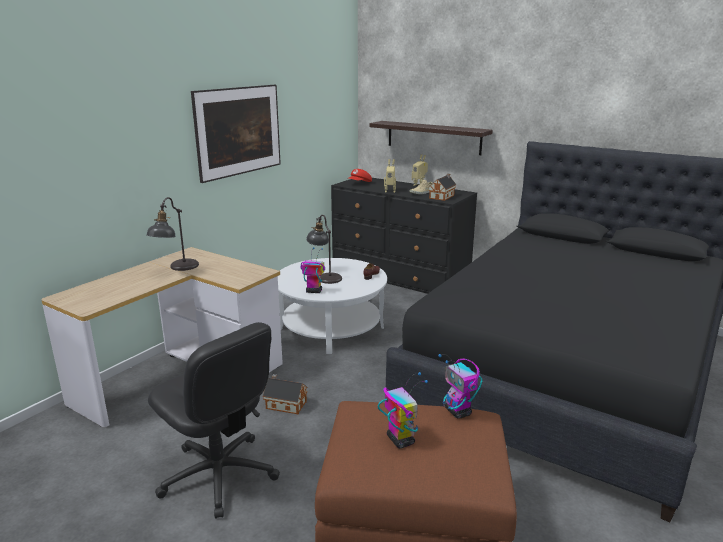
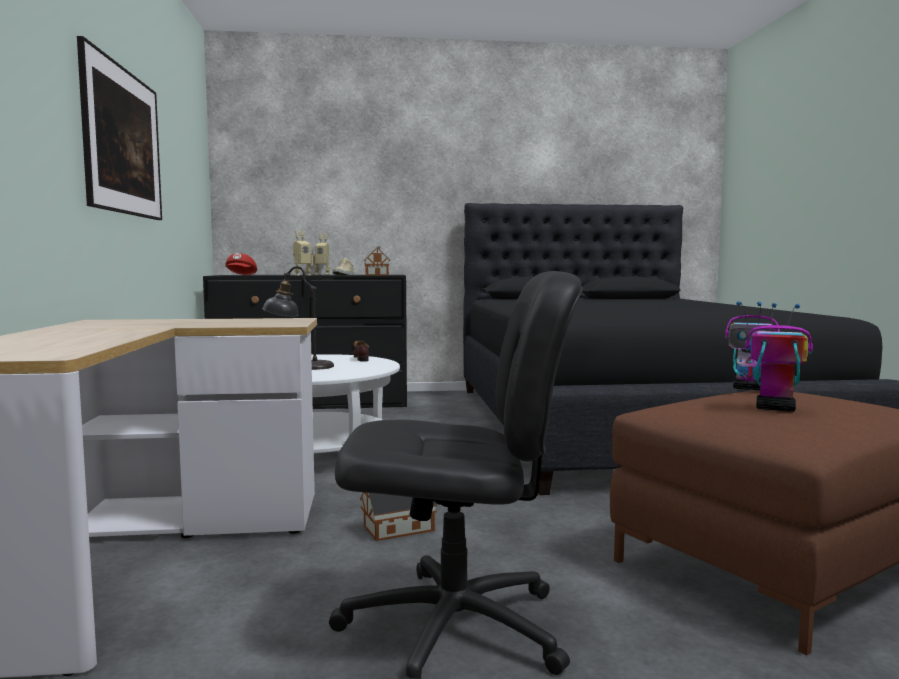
camera: 40 degrees left, 15 degrees down
grey table lamp [146,197,199,271] -> none
toy robot [301,247,325,293] -> none
shelf [369,121,493,155] -> none

